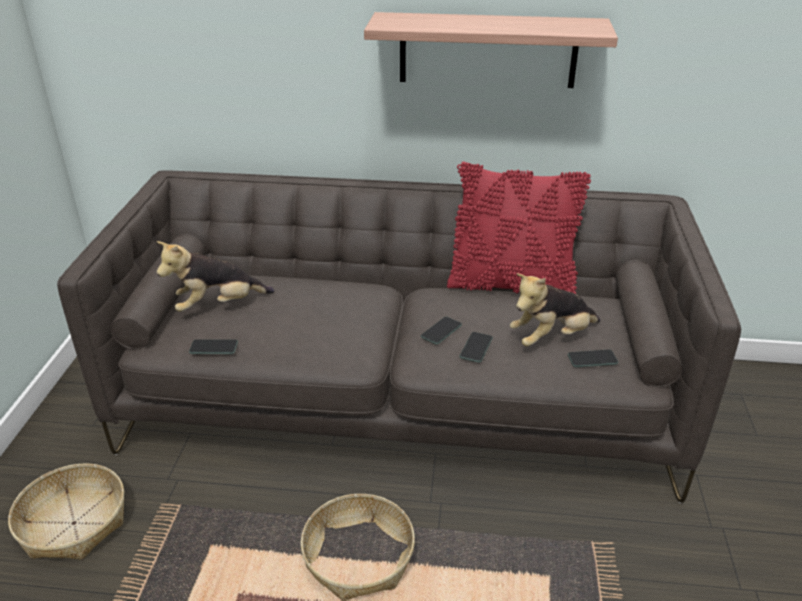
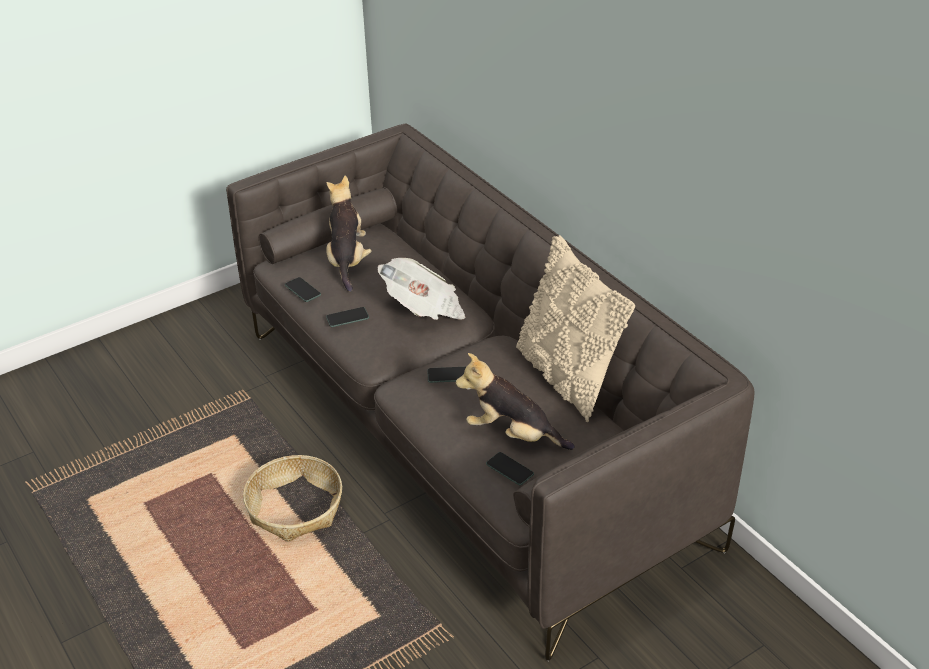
camera: 50 degrees right, 5 degrees up
basket [8,463,124,560] -> none
plush toy [156,241,274,312] -> plush toy turned 60 degrees clockwise [326,176,372,292]
shelf [364,12,618,88] -> none
red pillow [447,162,591,294] -> beige pillow [516,235,635,422]
phone [460,332,493,363] -> phone moved to [326,307,369,327]
none -> newspaper [377,258,466,320]

